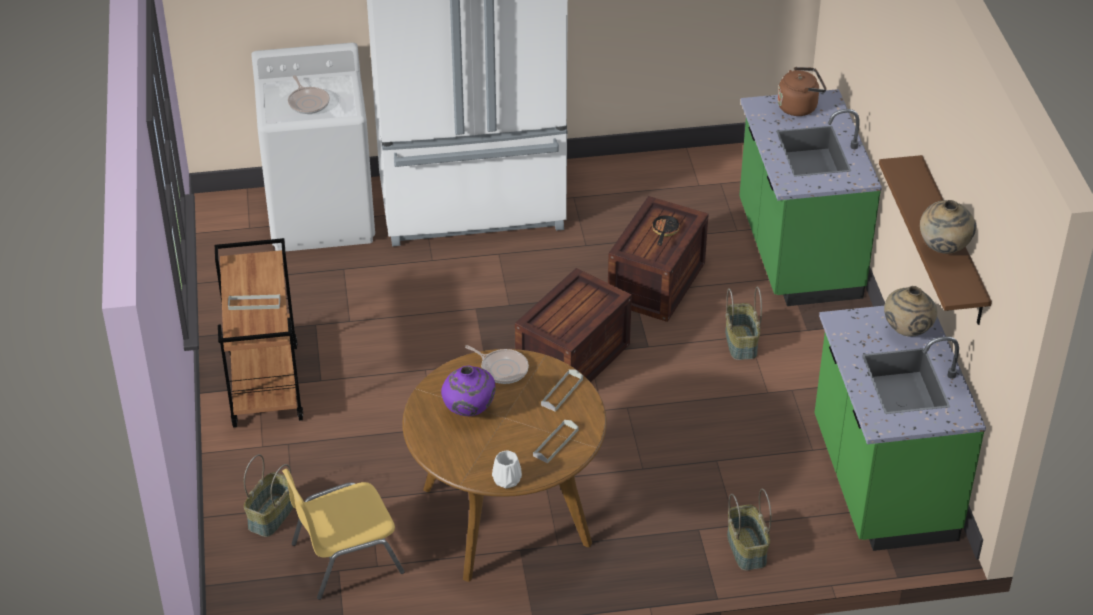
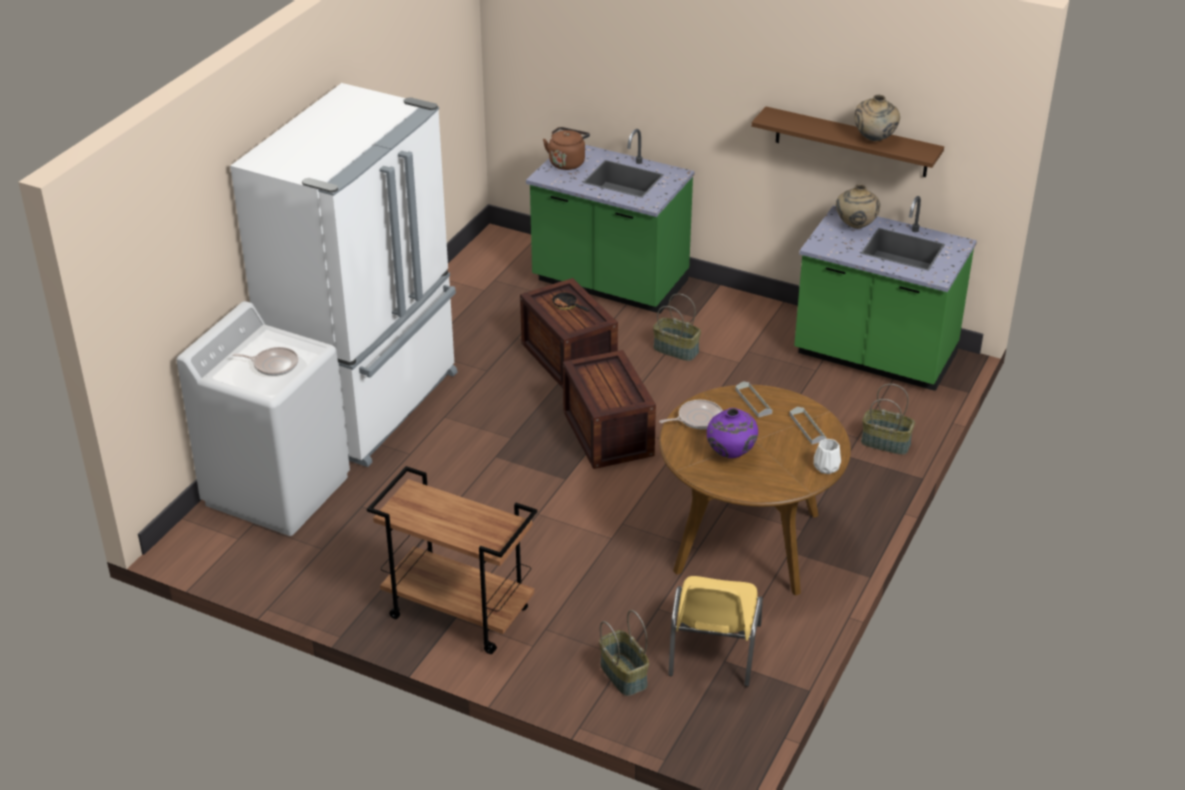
camera: 55 degrees left, 5 degrees down
grey tray [228,294,280,310] -> none

